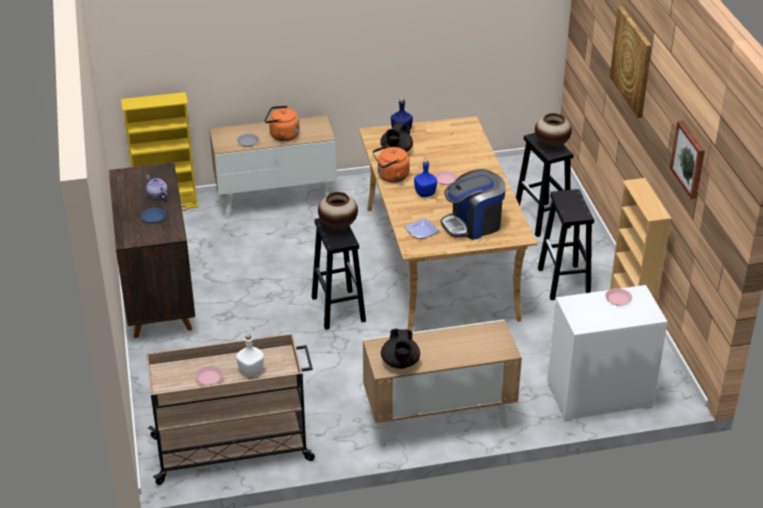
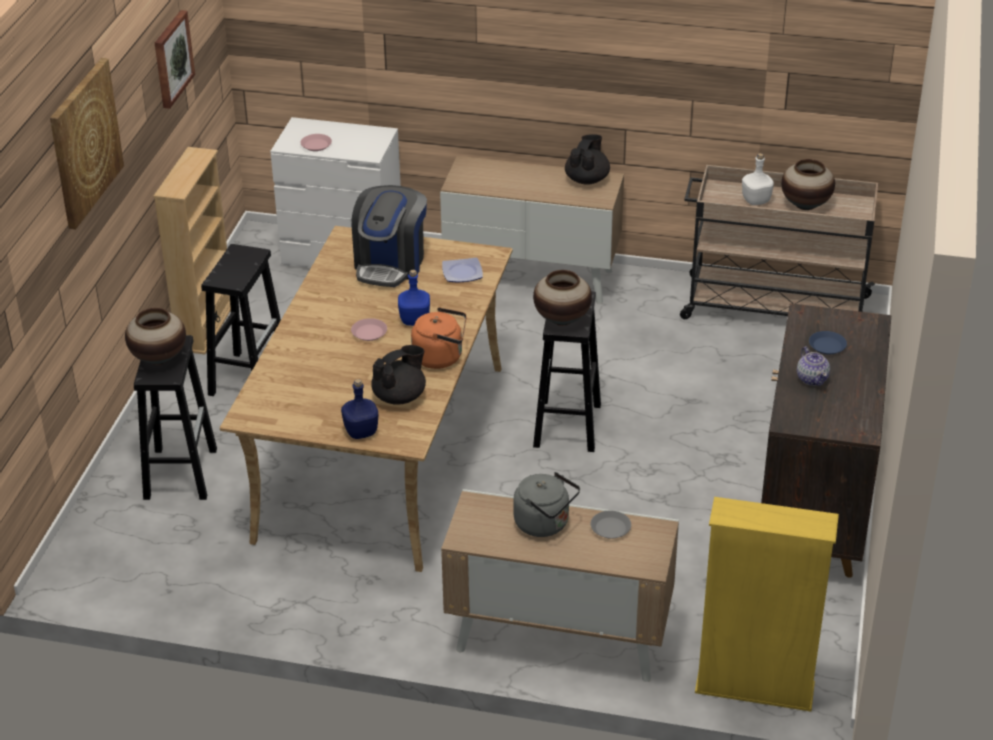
camera: 155 degrees left, 0 degrees up
pink plate [195,366,223,385] -> vase [781,159,835,210]
orange kettle [264,105,300,141] -> grey kettle [513,472,580,537]
coffee machine [440,169,506,240] -> coffee machine turned 105 degrees clockwise [352,185,427,287]

